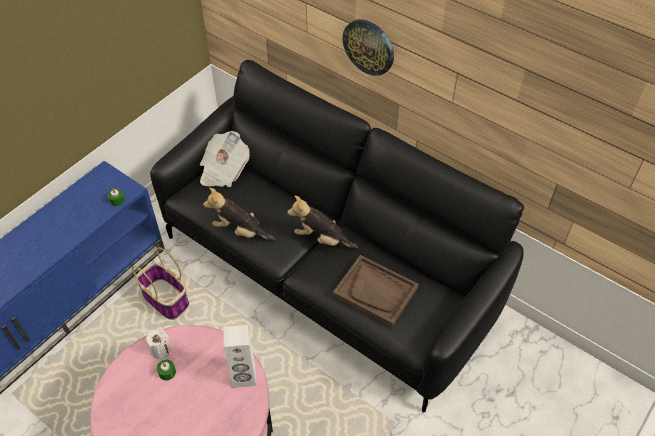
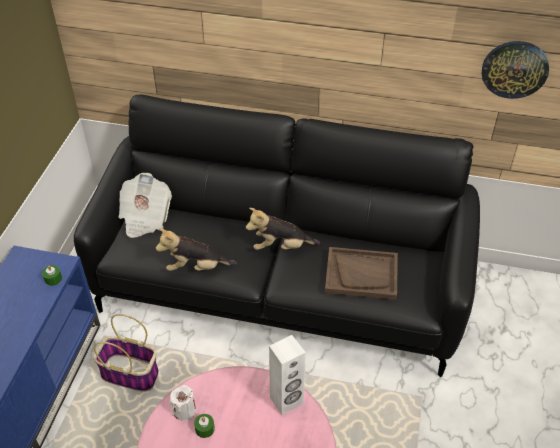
camera: 25 degrees left, 5 degrees down
wall clock [342,19,394,76] -> wall clock moved to [482,41,549,99]

